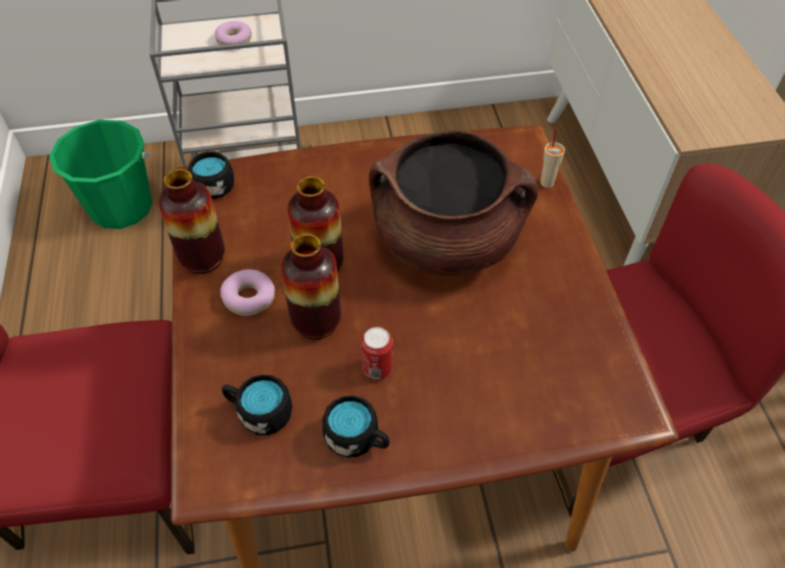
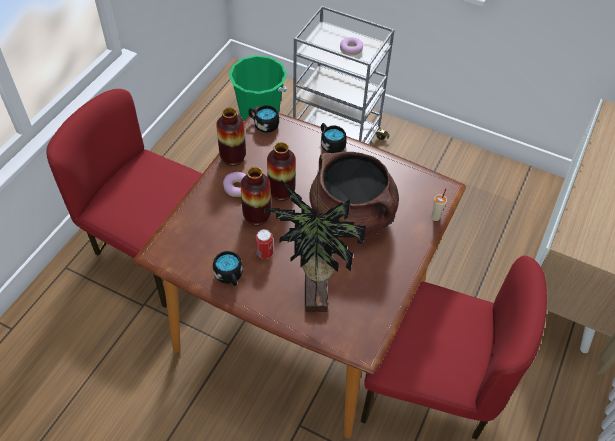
camera: 35 degrees right, 0 degrees up
black mug [222,374,292,435] -> black mug moved to [321,123,347,153]
none -> potted plant [265,174,366,312]

